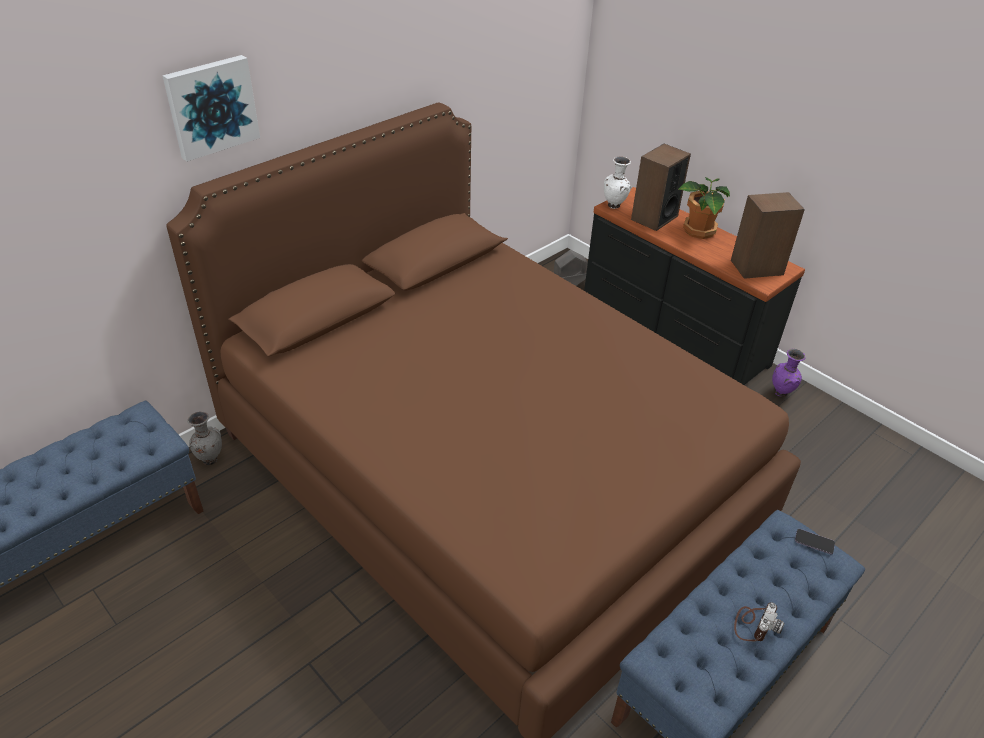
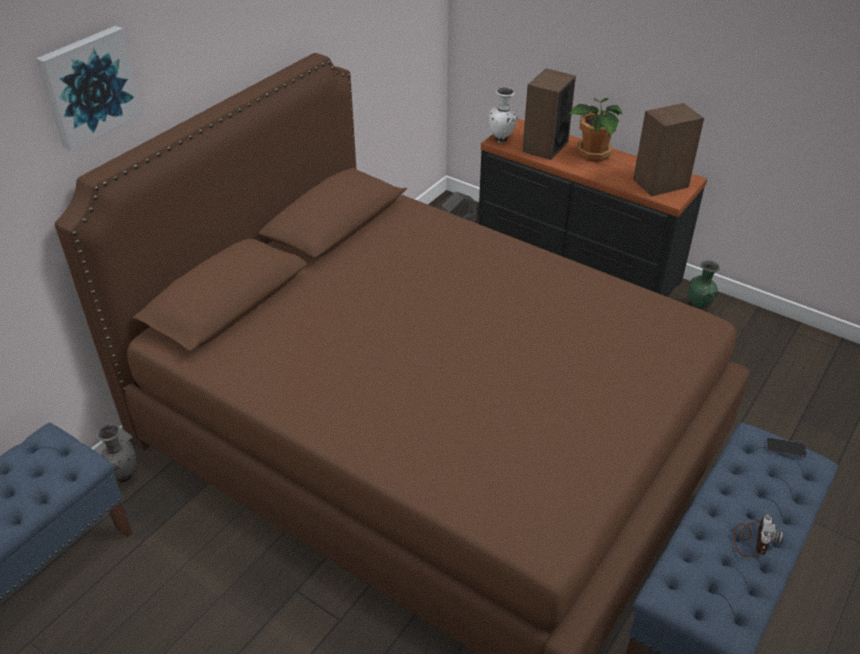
camera: 10 degrees left, 0 degrees up
purple vase [772,349,805,397] -> green vase [688,260,720,310]

